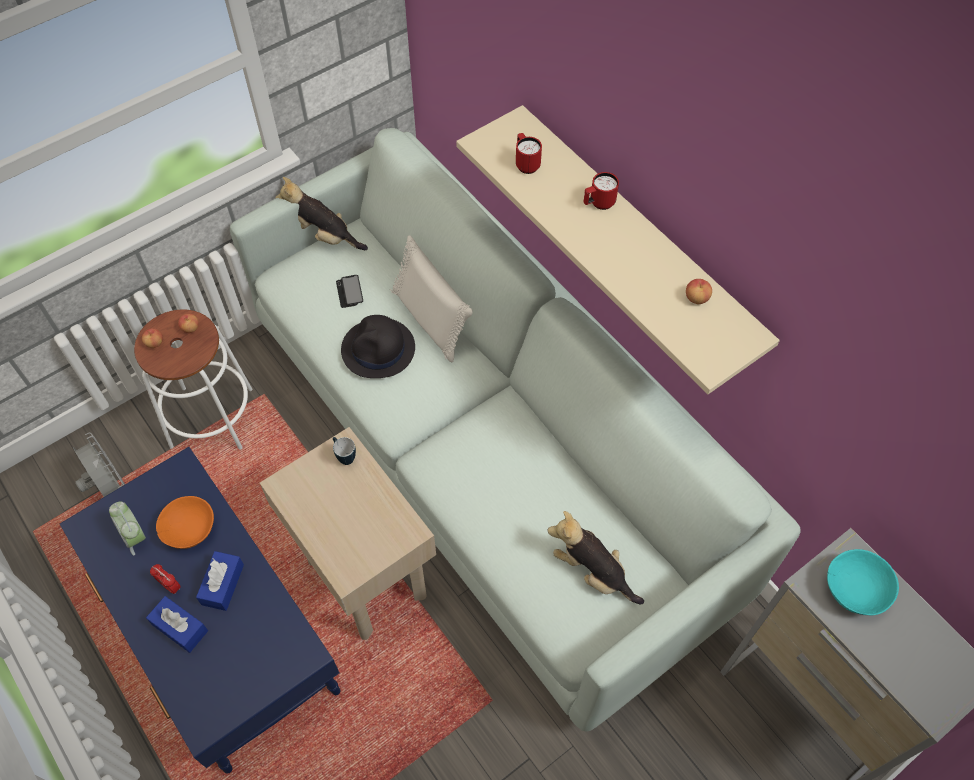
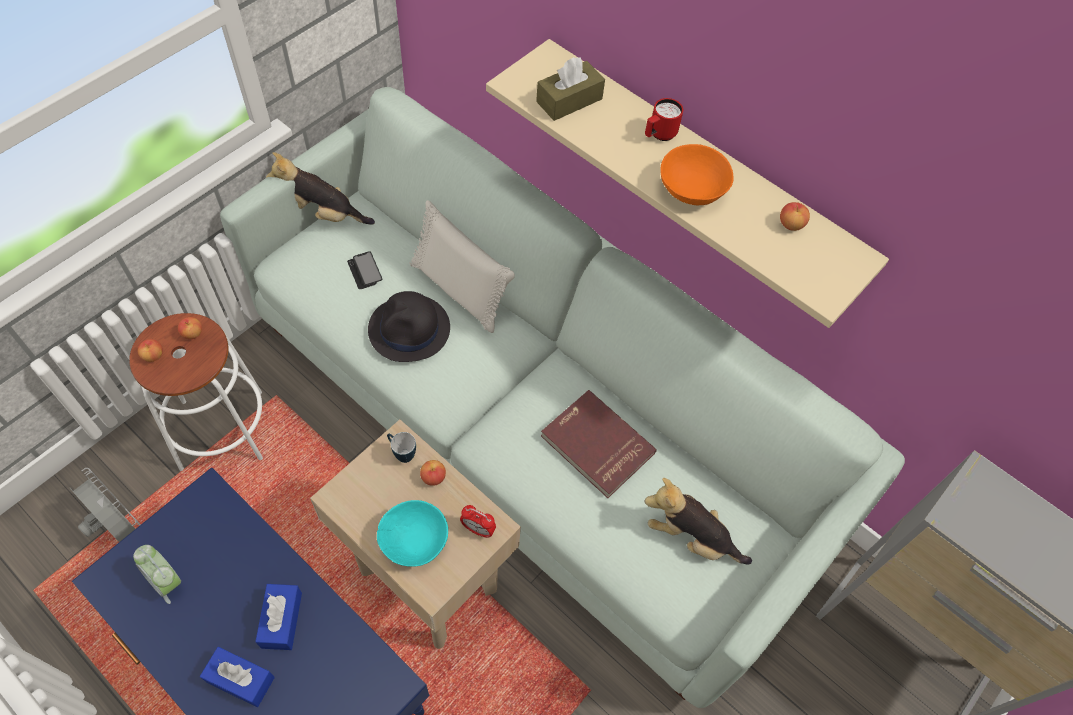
camera: 15 degrees left, 0 degrees up
alarm clock [150,564,181,594] -> alarm clock moved to [460,505,496,538]
orange bowl [156,496,214,549] -> orange bowl moved to [660,144,734,205]
red mug [516,133,542,174] -> brown tissue box [536,57,605,121]
turquoise bowl [827,549,899,615] -> turquoise bowl moved to [377,500,448,567]
none -> apple [420,460,446,486]
none -> red book [541,390,657,498]

